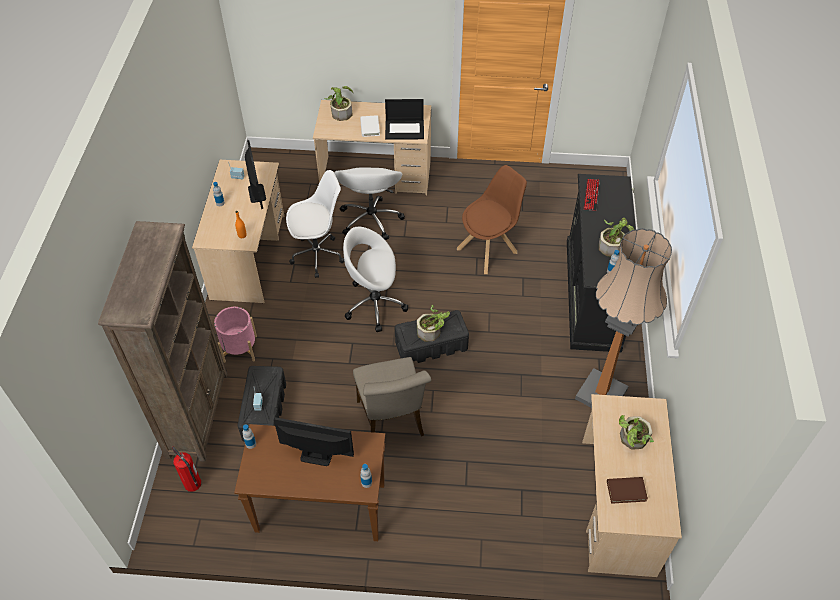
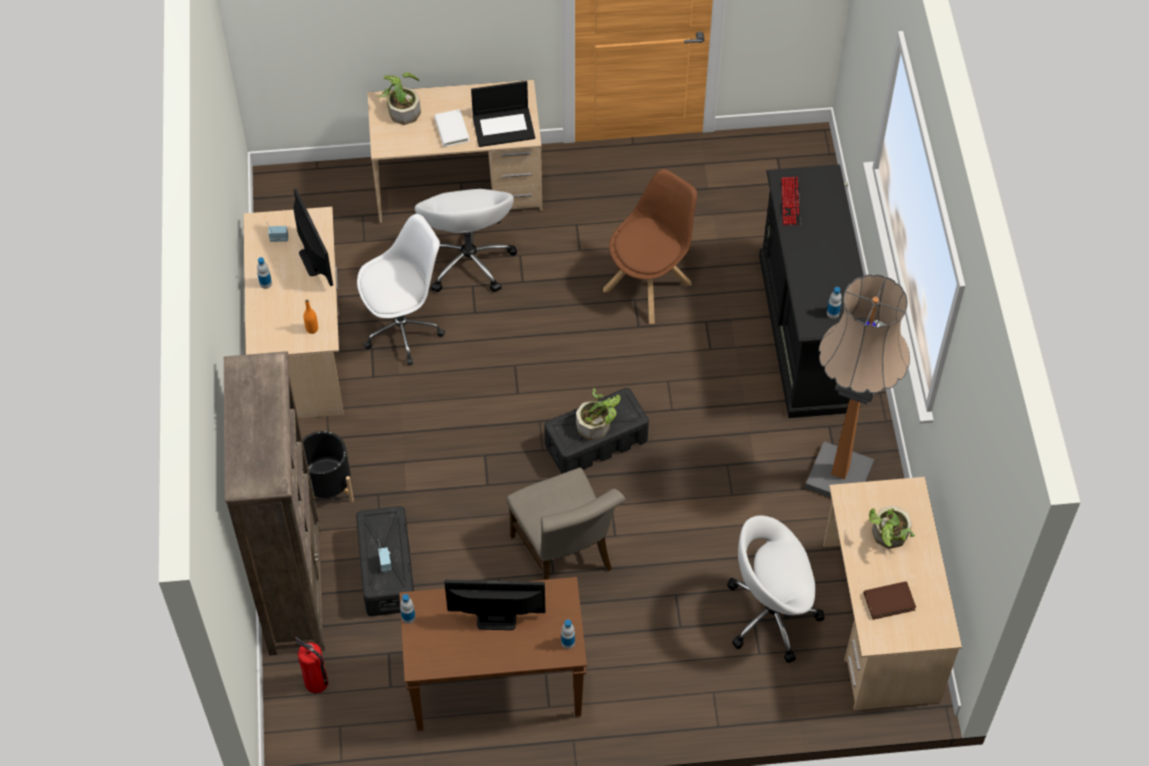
camera: 10 degrees left, 5 degrees up
pink planter [214,307,257,363] -> black planter [302,431,354,502]
white office chair [343,227,408,332] -> white office chair moved to [727,515,824,663]
potted plant [599,218,634,256] -> none

